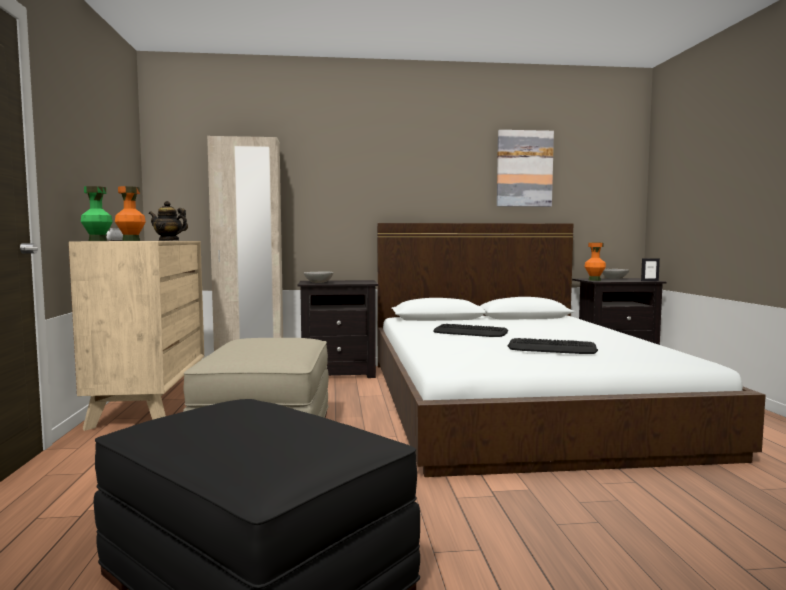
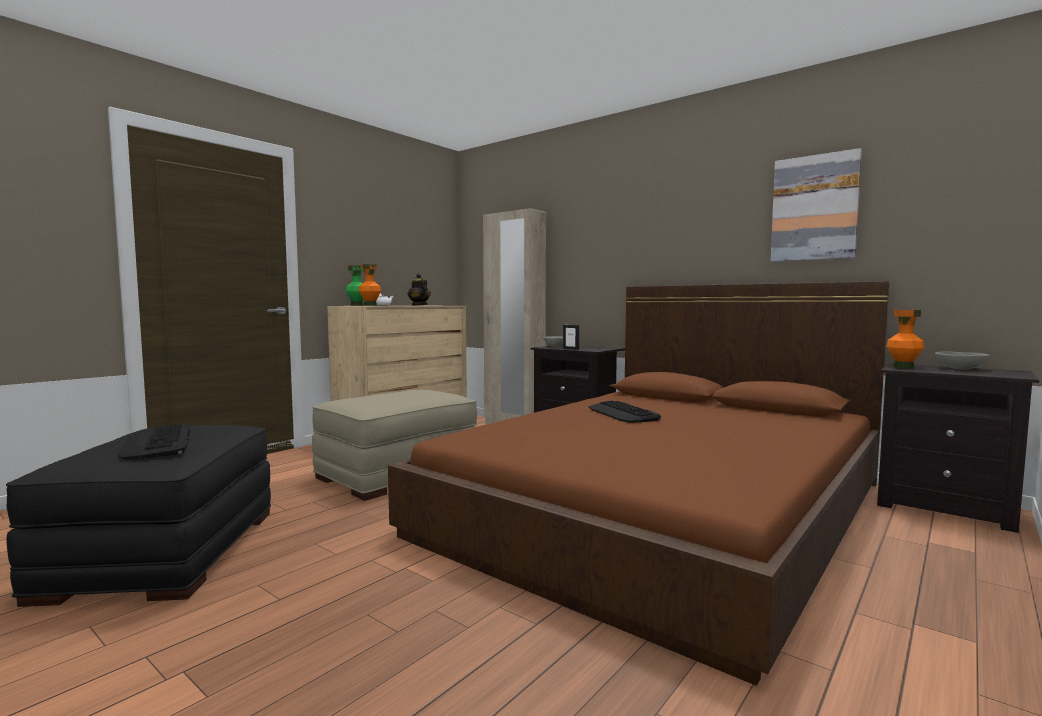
camera: 45 degrees right, 0 degrees up
white bed [377,223,766,477] -> brown bed [388,281,890,686]
keyboard [508,338,598,354] -> keyboard moved to [118,424,190,460]
picture frame [641,258,660,281] -> picture frame moved to [563,325,579,350]

